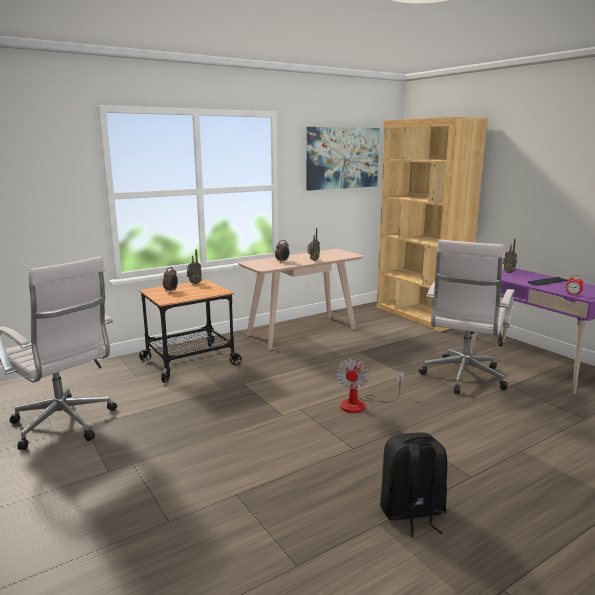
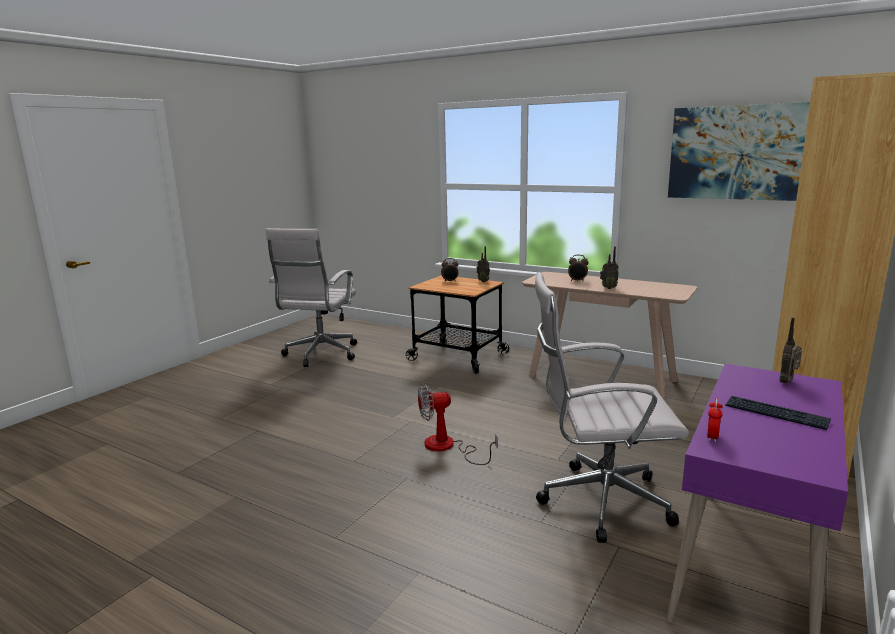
camera: 65 degrees right, 0 degrees up
black backpack [380,432,447,538] -> none

